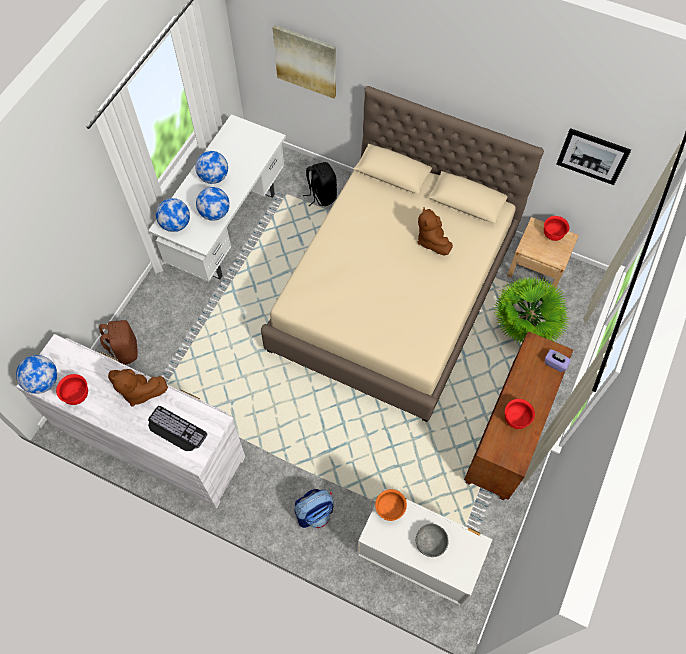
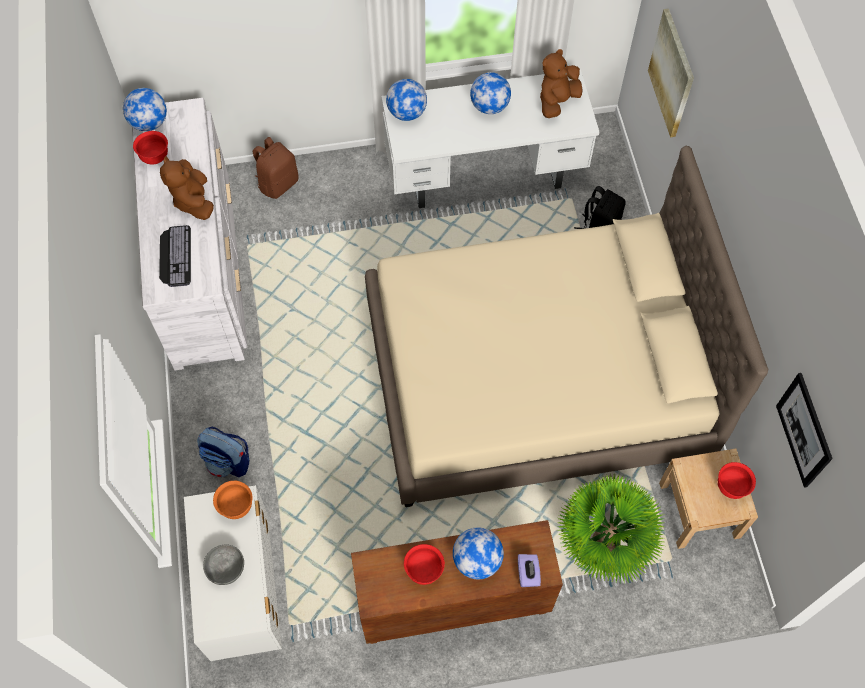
camera: 55 degrees right, 0 degrees up
globe [196,187,230,221] -> globe moved to [453,527,504,579]
brown plush toy [417,207,453,256] -> brown plush toy moved to [540,49,583,118]

